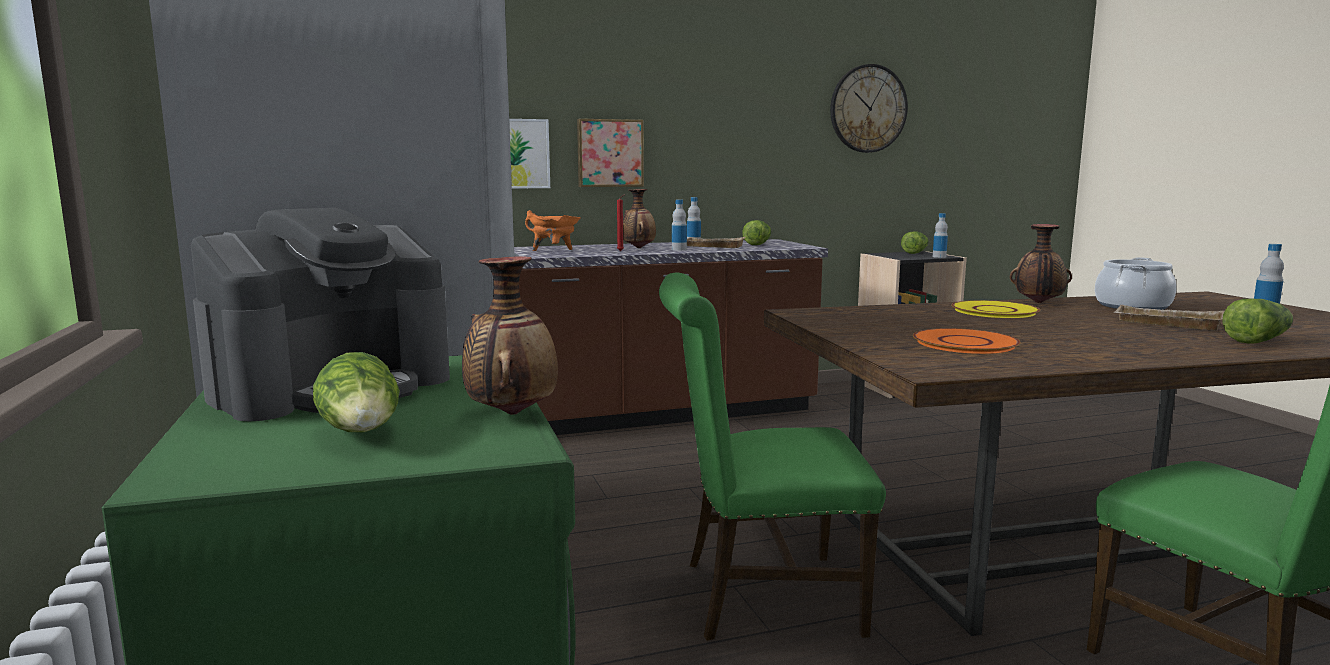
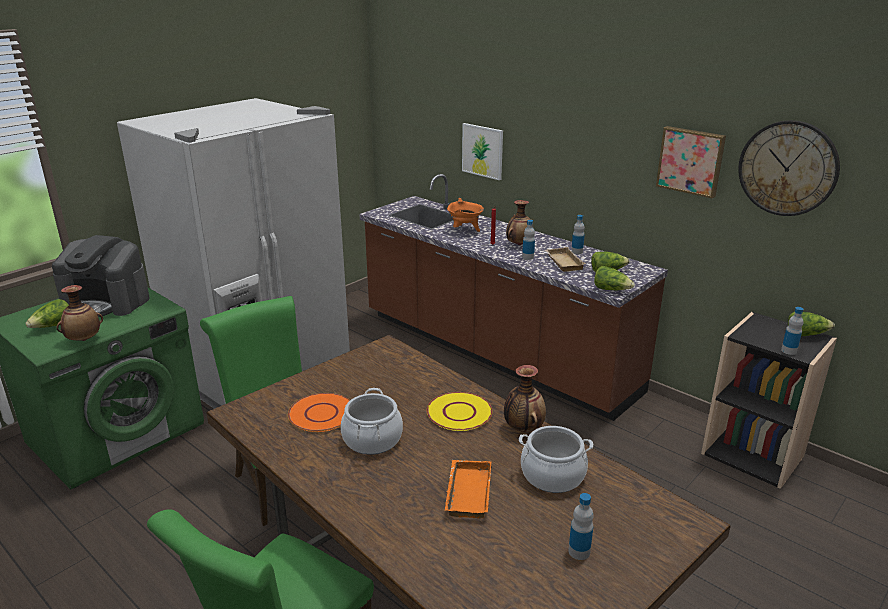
camera: 60 degrees right, 15 degrees up
picture [577,119,644,187] -> picture moved to [656,126,726,199]
beige tray [1114,305,1225,331] -> orange tray [445,460,491,518]
lettuce [1222,299,1293,344] -> lettuce moved to [594,266,635,290]
none -> cooking pot [341,388,403,455]

